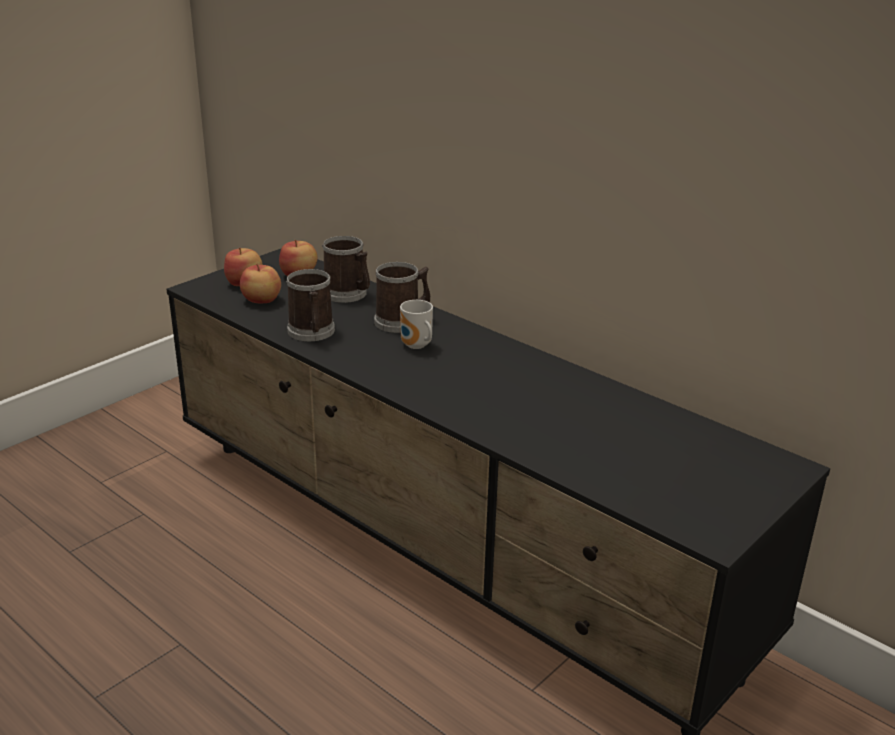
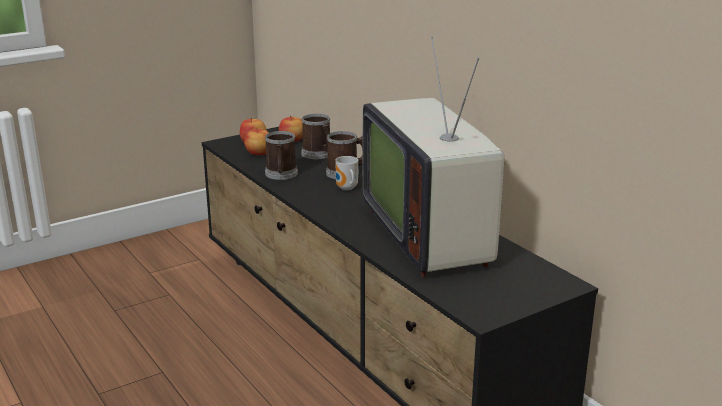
camera: 15 degrees right, 5 degrees down
none -> television [363,36,504,277]

